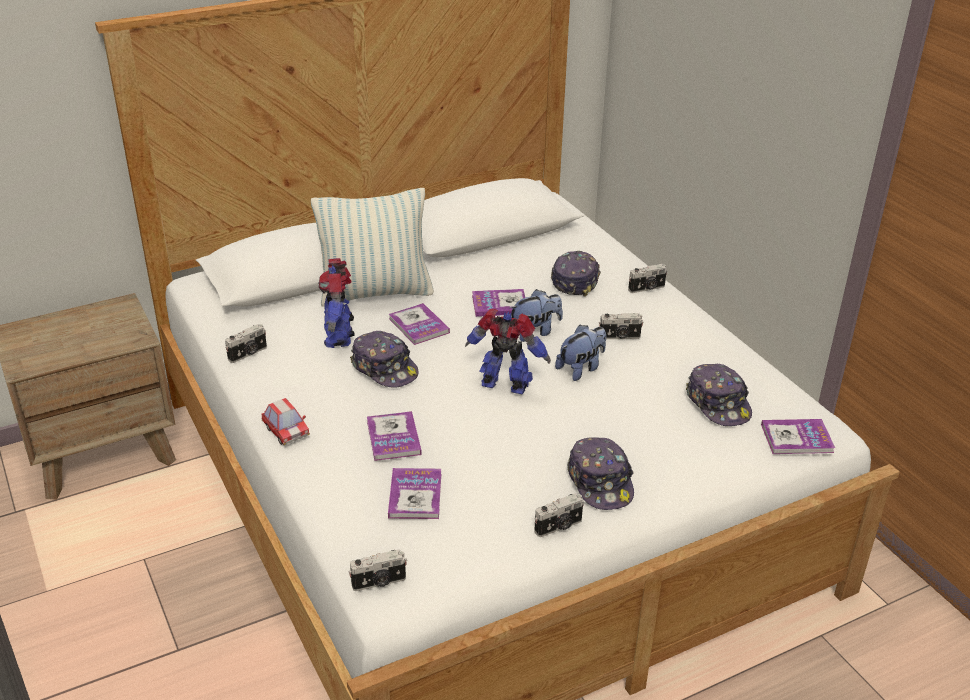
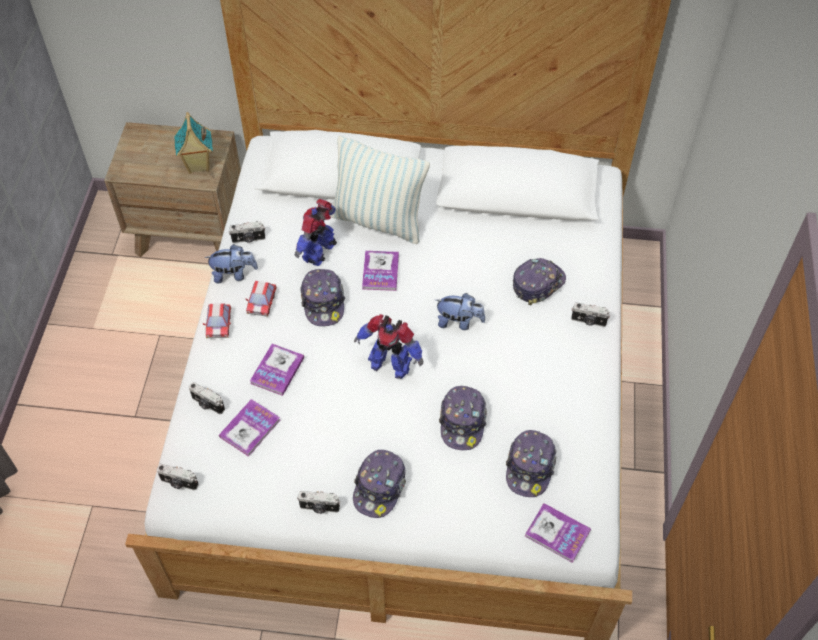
camera: 35 degrees right, 20 degrees up
toy robot [465,309,551,394] -> toy robot turned 150 degrees clockwise [354,314,423,379]
book [472,289,526,317] -> none
plush toy [555,325,606,381] -> plush toy moved to [204,244,258,284]
camera [599,313,644,339] -> camera moved to [189,382,225,414]
none -> toy house [174,112,213,174]
none -> toy car [246,281,277,317]
none -> cap [439,386,487,450]

